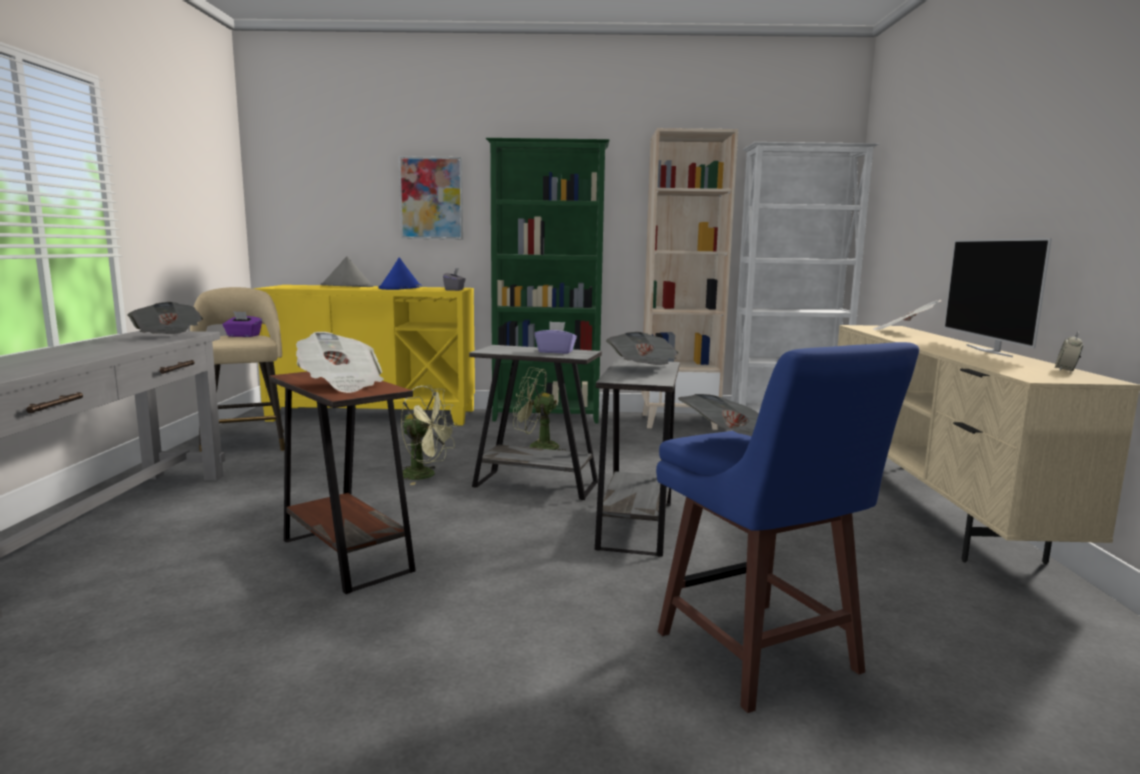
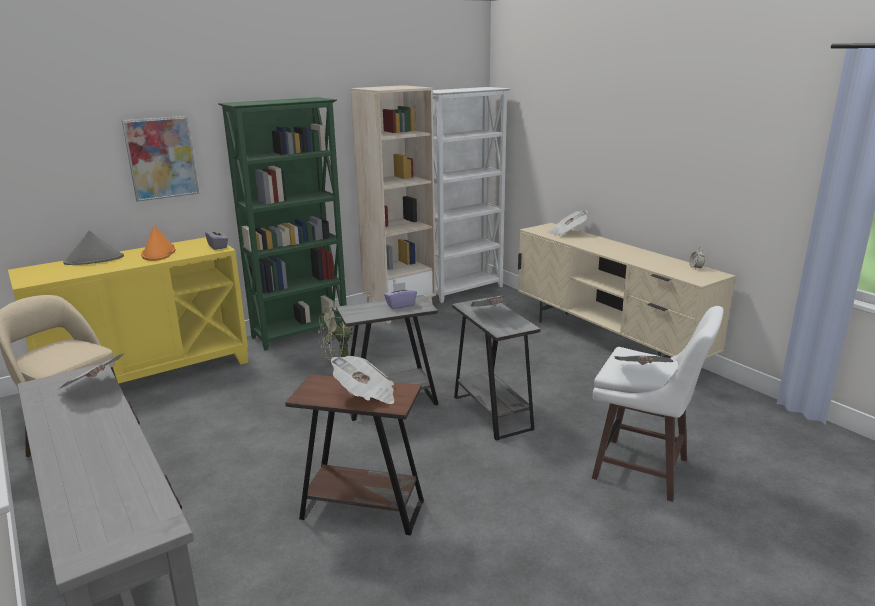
camera: 35 degrees left, 10 degrees up
purple tissue box [223,311,262,337] -> none
blue hat [378,257,422,290] -> orange hat [141,225,176,261]
green fan [400,385,458,485] -> none
blue stool [656,342,919,713] -> white stool [592,306,723,502]
television [944,238,1052,357] -> none

